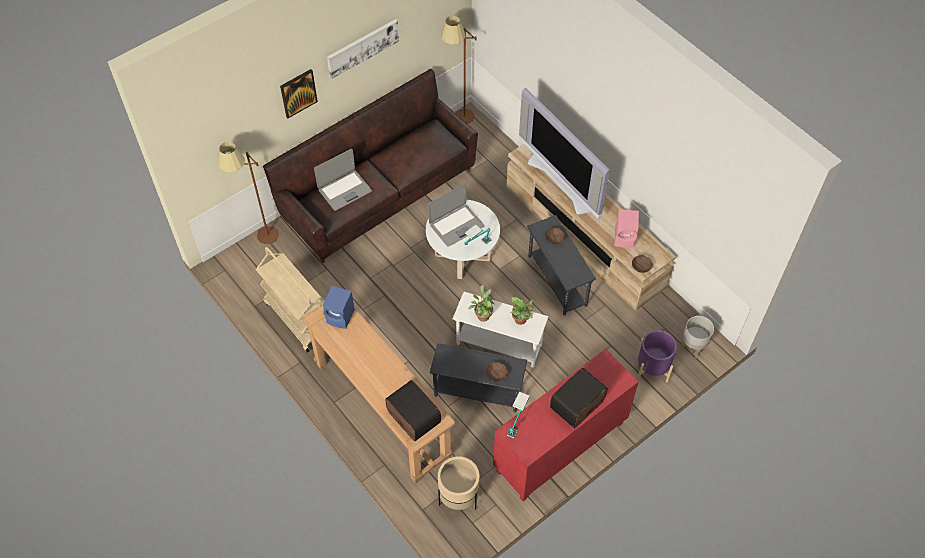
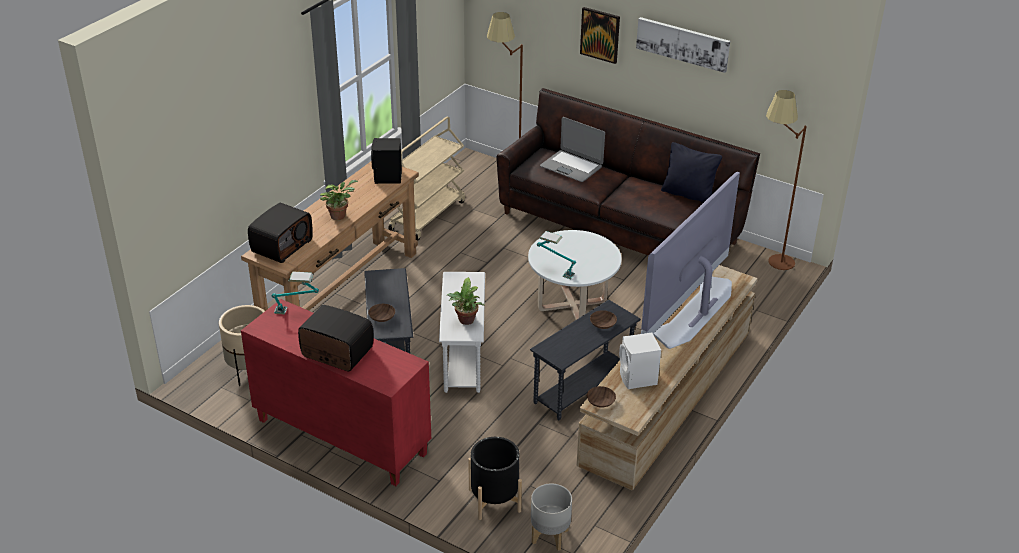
camera: 70 degrees right, 20 degrees down
blue speaker [323,286,355,329] -> black speaker [371,138,402,184]
laptop [428,184,484,247] -> none
potted plant [468,284,494,322] -> potted plant moved to [320,180,358,220]
pink speaker [614,209,639,248] -> white speaker [619,332,661,389]
purple planter [637,330,677,382] -> black planter [468,437,522,520]
none -> black pillow [661,142,722,203]

